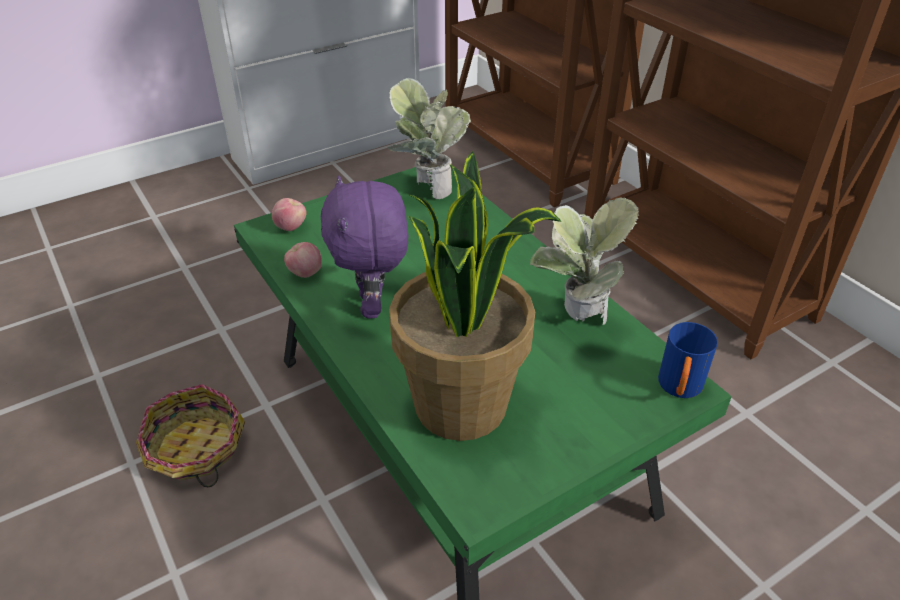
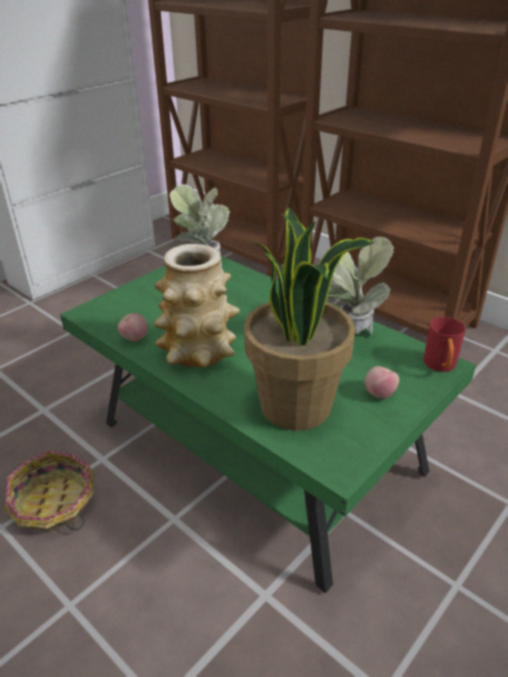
camera: 15 degrees left, 5 degrees down
apple [272,198,307,231] -> apple moved to [365,366,399,399]
purple plush toy [321,176,409,319] -> vase [154,244,240,367]
blue mug [658,322,718,398] -> red mug [423,317,466,372]

